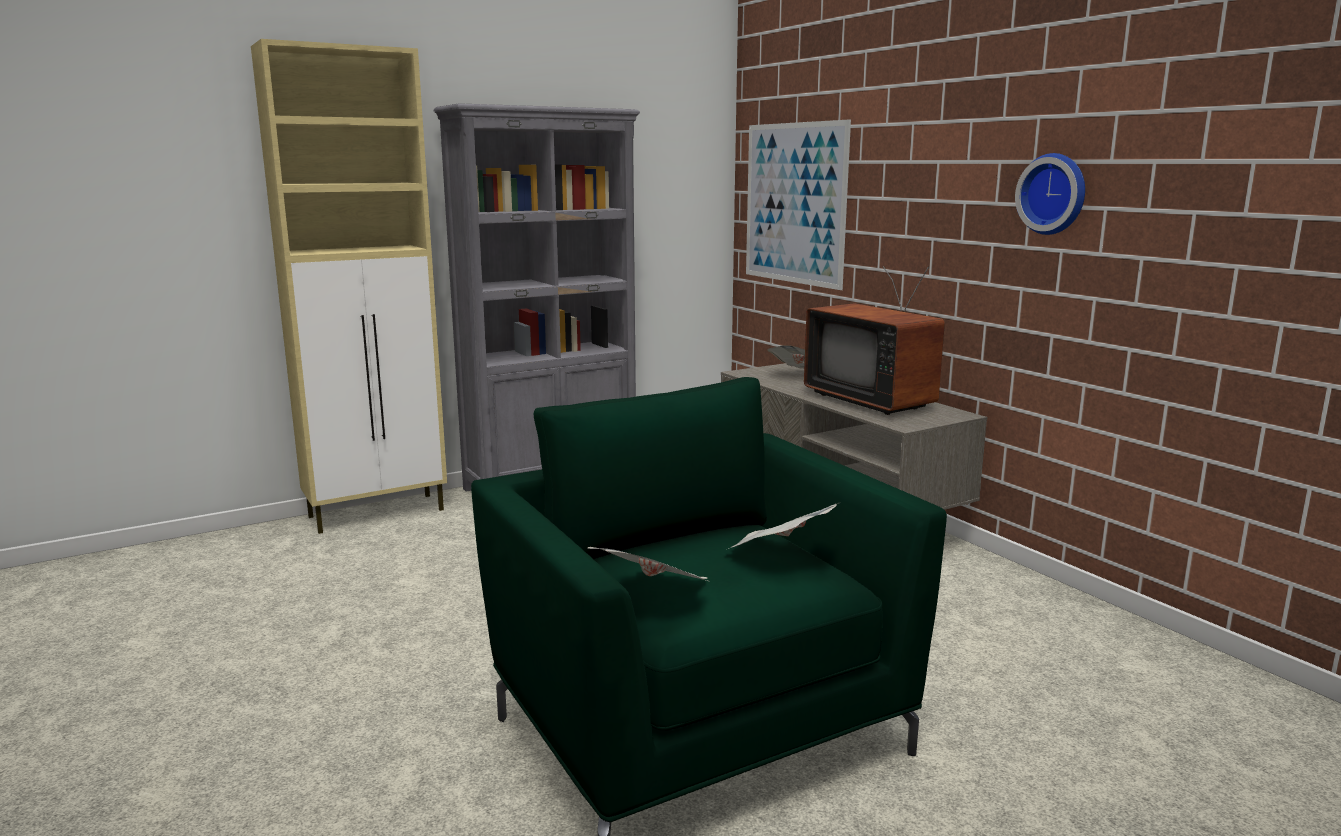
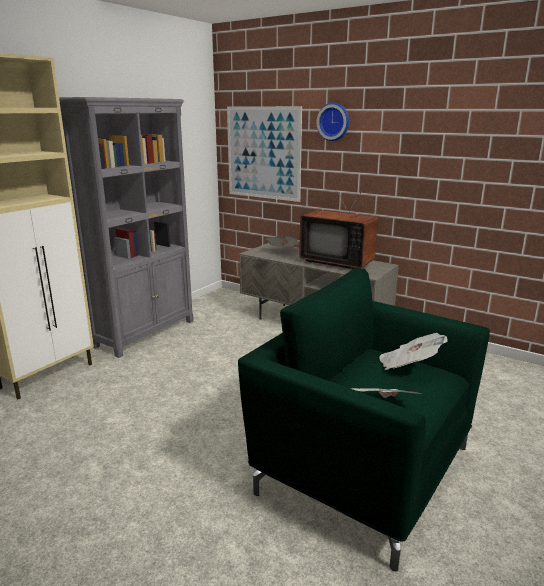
camera: 25 degrees left, 5 degrees up
wall clock [1015,153,1085,235] -> wall clock moved to [317,103,349,141]

